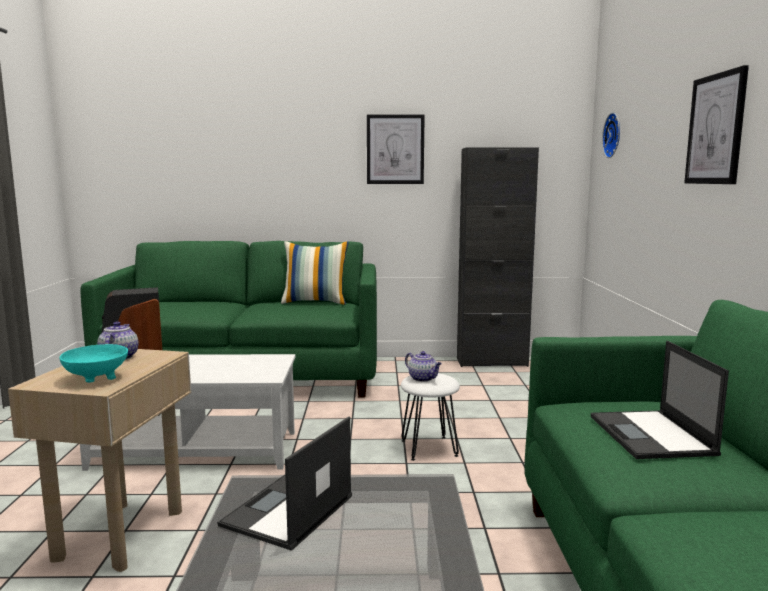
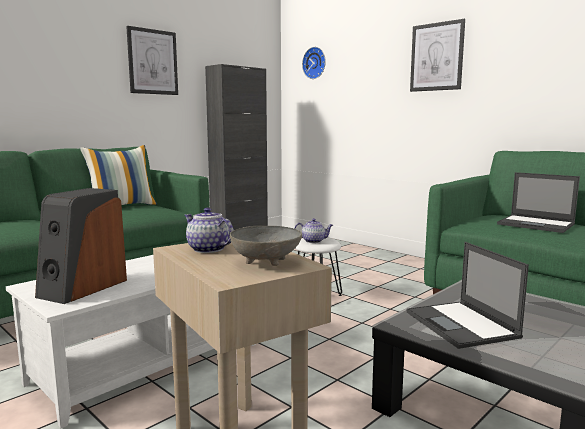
camera: 45 degrees left, 0 degrees up
turquoise bowl [60,344,128,383] -> grey bowl [230,226,302,266]

